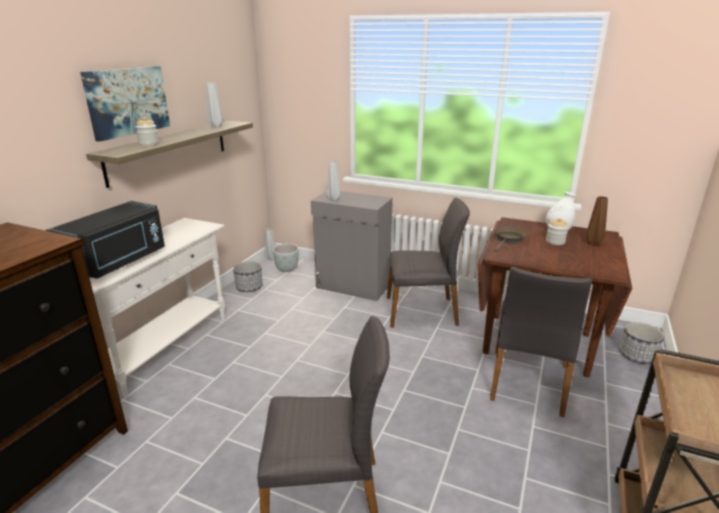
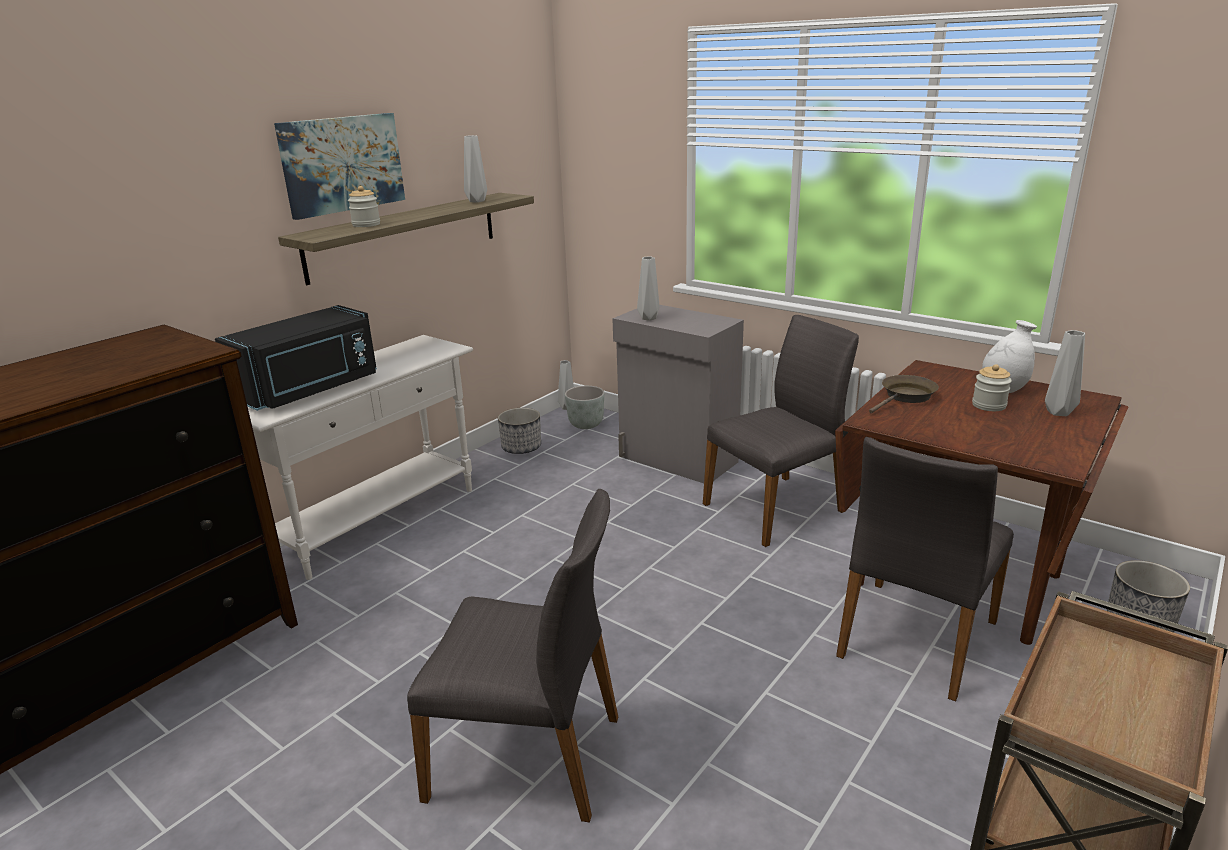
camera: 15 degrees right, 0 degrees up
grey chair [387,198,470,328] -> grey chair turned 45 degrees counterclockwise [703,315,859,547]
brown vase [586,196,608,245] -> grey vase [1045,330,1085,416]

